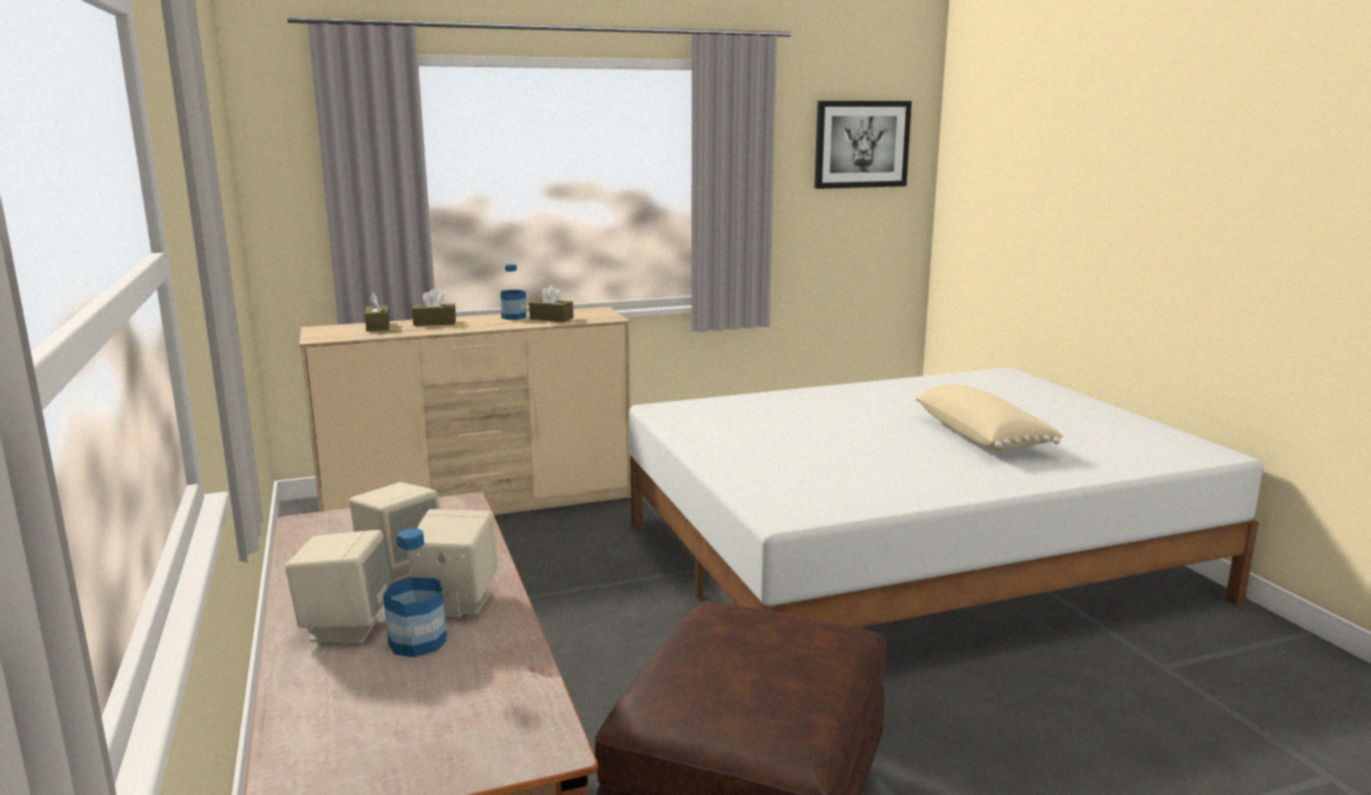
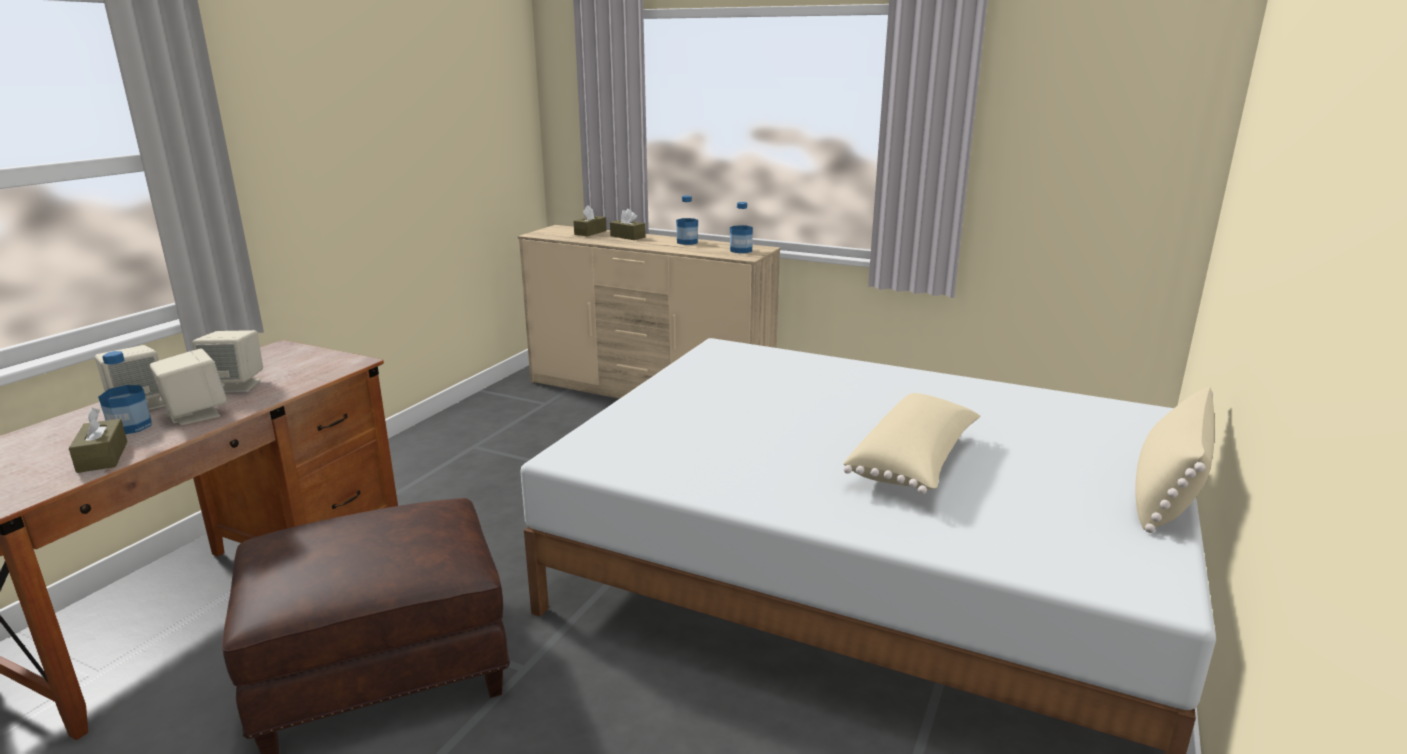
camera: 45 degrees right, 5 degrees up
brown tissue box [529,285,574,322] -> brown tissue box moved to [69,408,127,473]
picture [814,101,912,189] -> none
none -> bottle [730,202,753,253]
none -> beige pillow [1135,387,1214,533]

